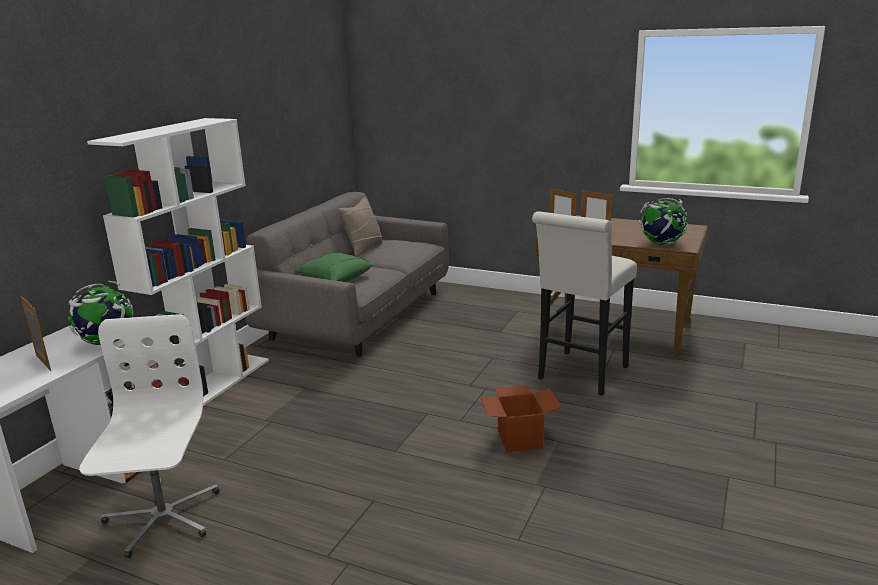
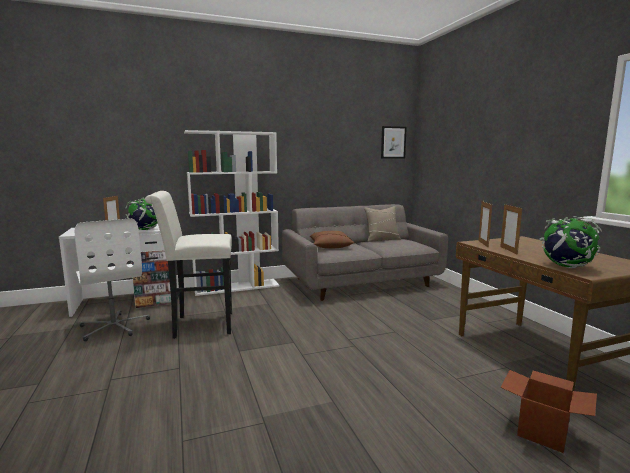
camera: 45 degrees right, 10 degrees down
white office chair [79,314,220,558] -> white office chair turned 105 degrees clockwise [75,218,150,341]
green pillow [294,253,374,282] -> brown pillow [310,231,355,249]
cardboard box [481,385,562,452] -> cardboard box moved to [501,370,597,453]
white stool [532,212,637,396] -> white stool moved to [145,191,232,339]
none -> picture [381,126,407,159]

